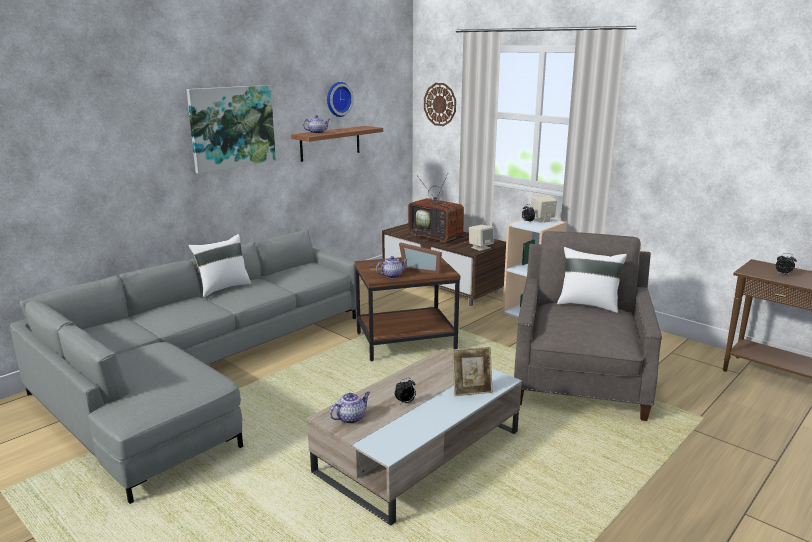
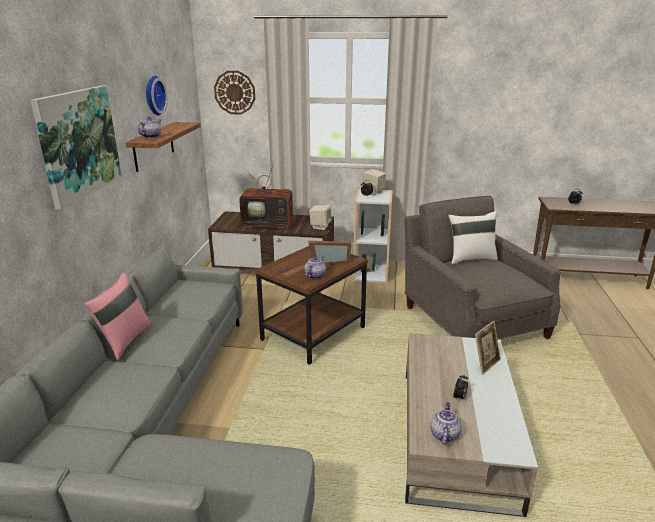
camera: 35 degrees left, 5 degrees up
white pillow [188,234,251,297] -> pink pillow [84,272,151,360]

